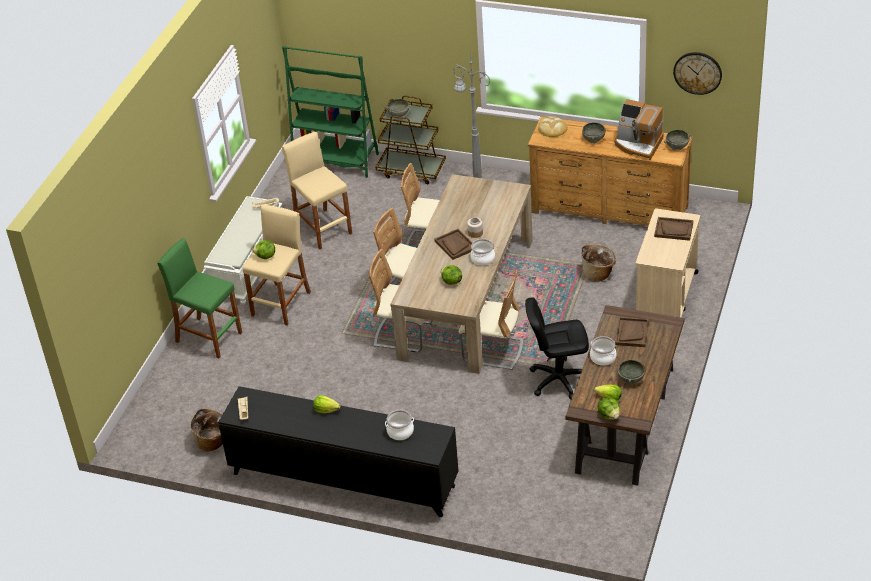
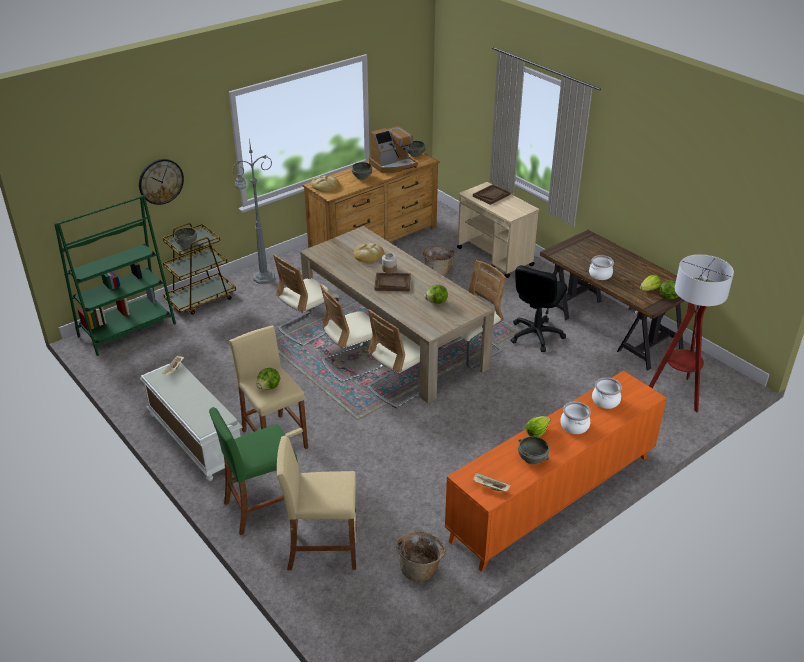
camera: 60 degrees left, 5 degrees down
black cabinet [218,386,458,517] -> orange cabinet [445,371,666,572]
beige stool [282,132,352,249] -> beige stool moved to [277,436,357,570]
cooking pot [470,239,495,266] -> cooking pot moved to [560,402,591,434]
brown tray [615,317,649,347] -> none
grey bowl [618,359,645,384] -> grey bowl moved to [518,436,549,464]
wall clock [673,52,722,95] -> wall clock moved to [139,159,184,205]
none -> bread [353,243,384,262]
none -> floor lamp [649,254,734,412]

